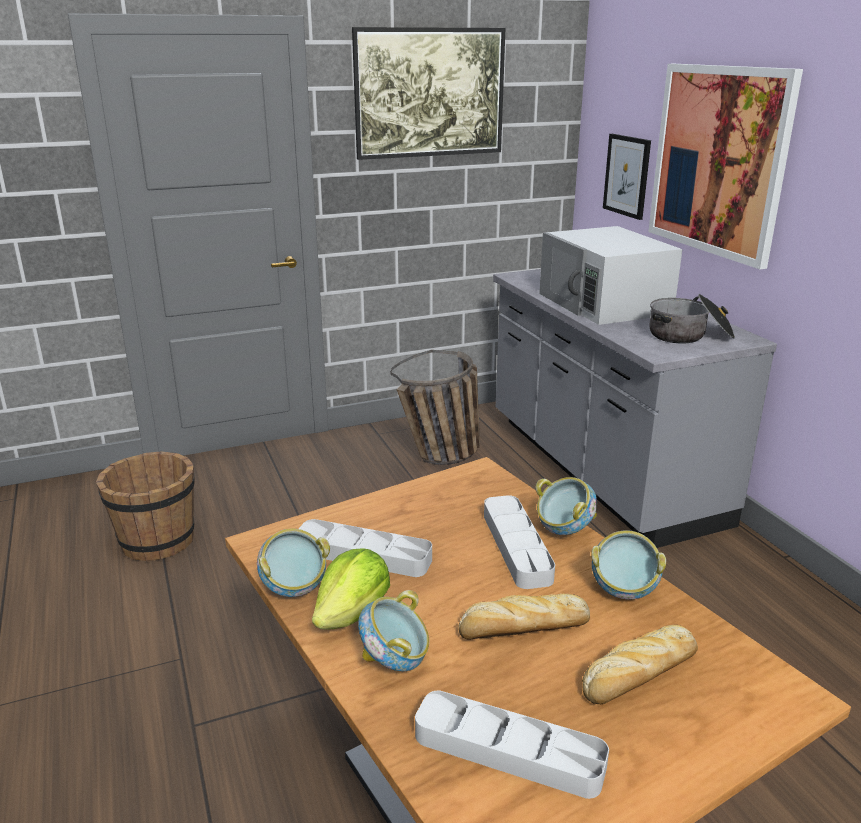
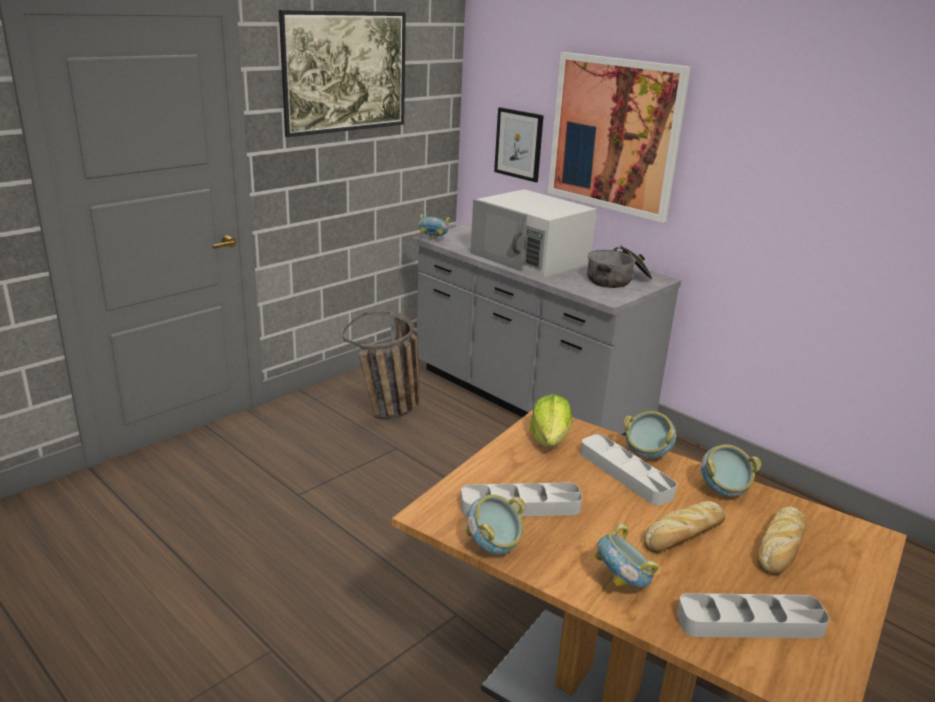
camera: 25 degrees left, 0 degrees up
brown bucket [96,451,194,562] -> none
lettuce [312,548,390,630] -> lettuce moved to [530,394,572,447]
none -> bowl [418,214,450,239]

